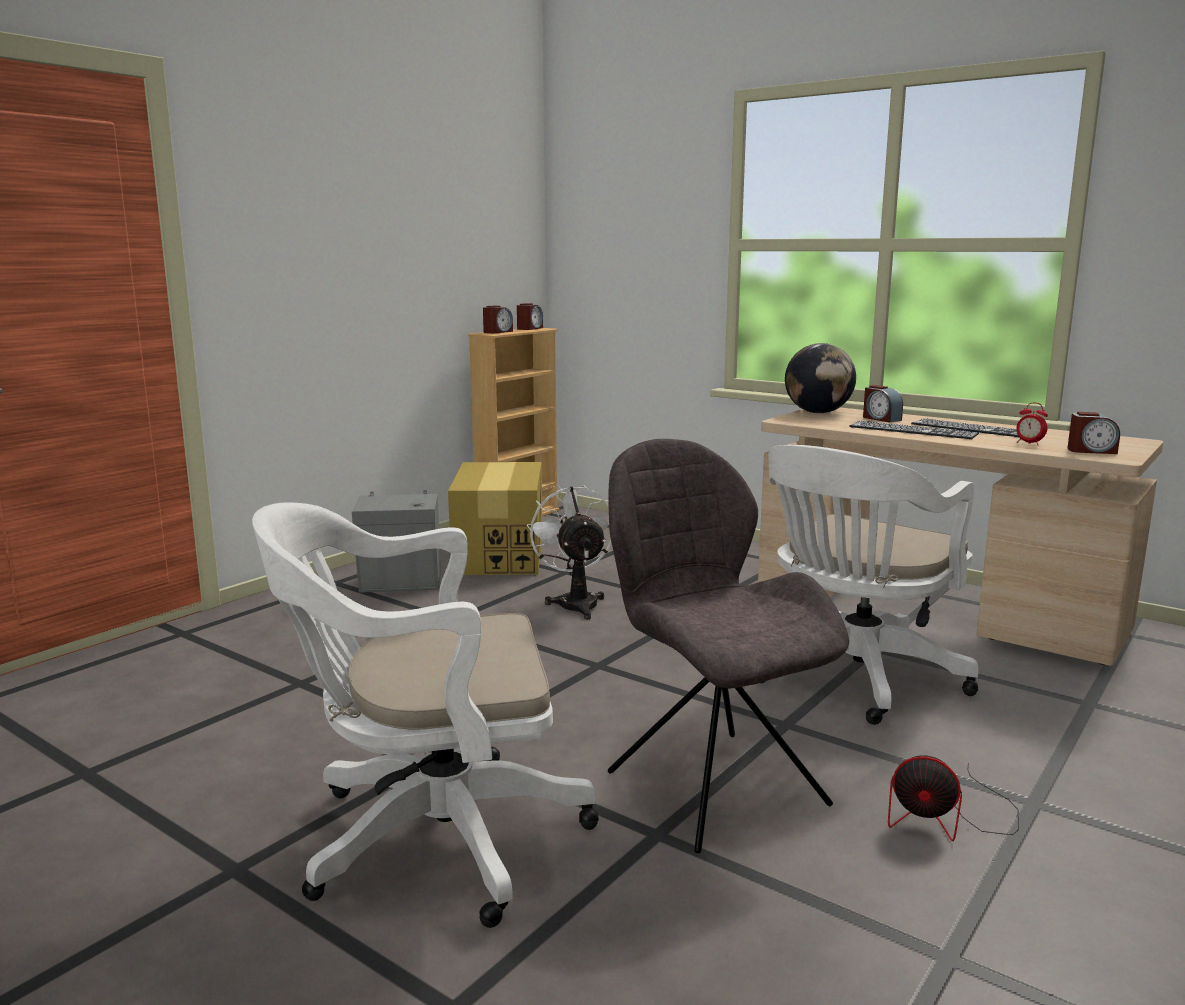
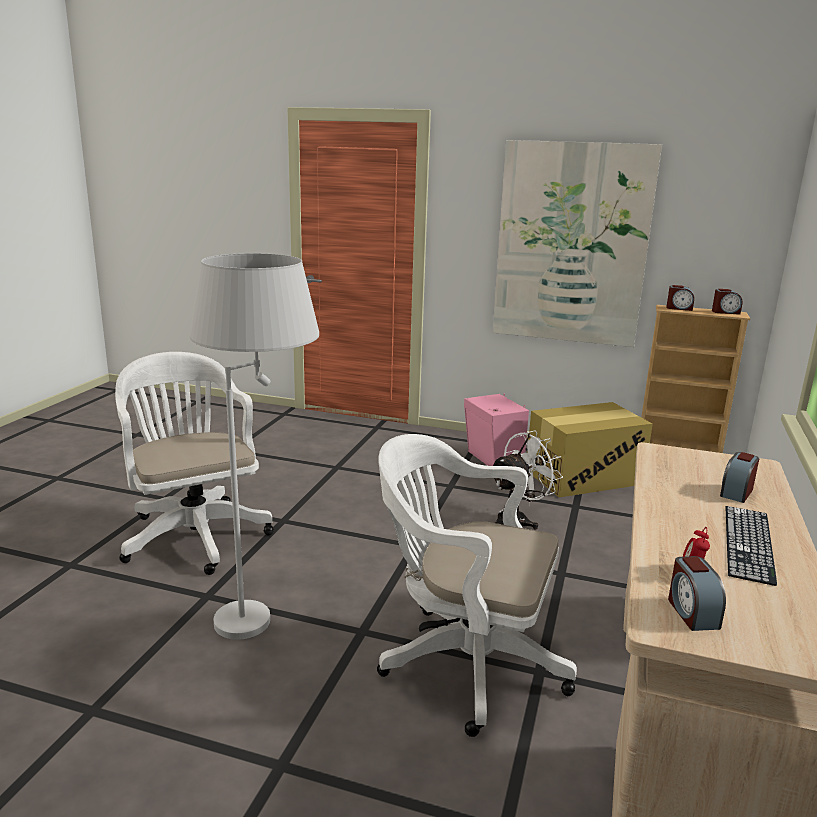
camera: 70 degrees right, 5 degrees up
grey speaker [352,490,441,593] -> pink speaker [464,394,529,466]
grey chair [608,439,849,853] -> white floor lamp [190,253,319,640]
globe [785,343,856,413] -> none
keyboard [849,421,979,439] -> none
fan [888,755,1019,841] -> none
none -> picture [492,140,662,347]

